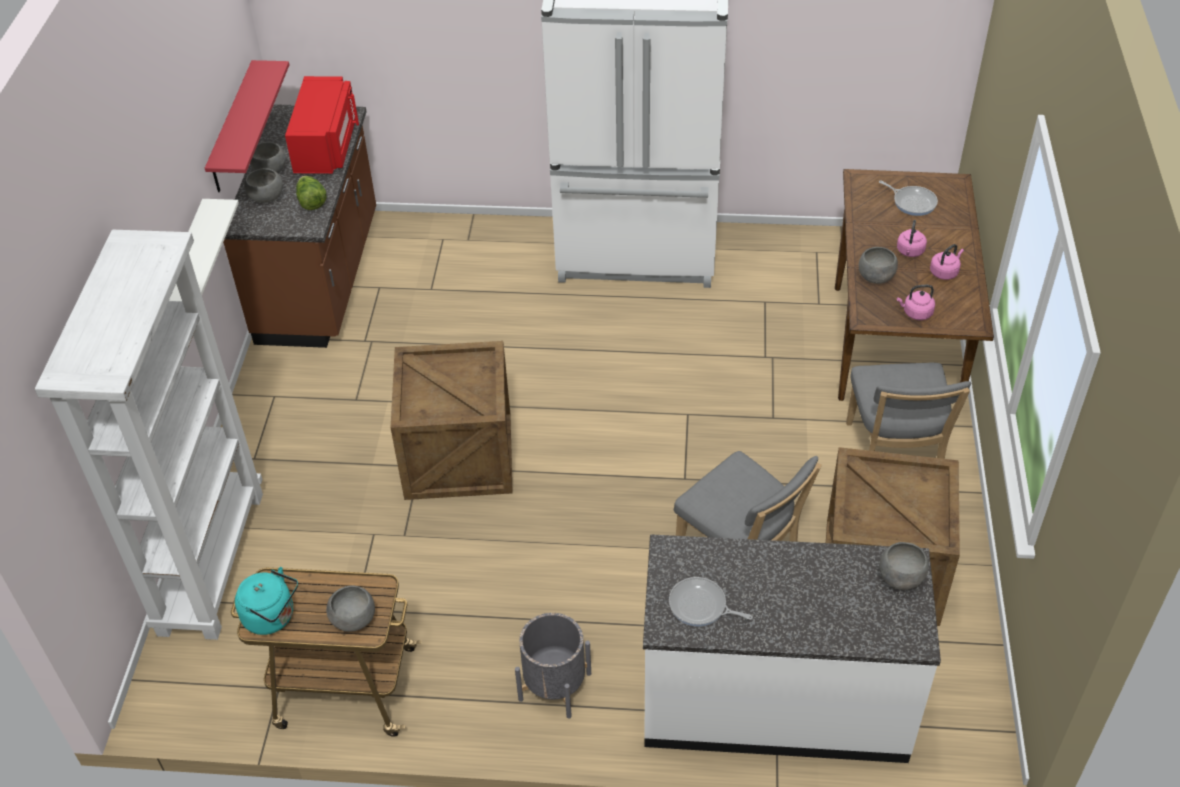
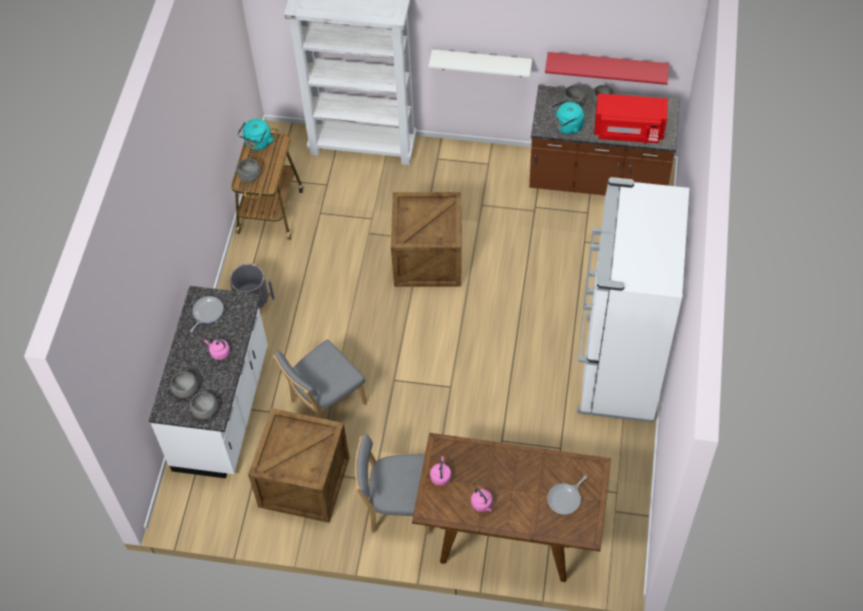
camera: 95 degrees right, 10 degrees up
lettuce [296,176,326,210] -> turquoise kettle [551,100,584,134]
grey bowl [859,247,898,284] -> grey bowl moved to [170,371,198,398]
pink kettle [897,220,927,257] -> pink kettle moved to [204,338,230,360]

